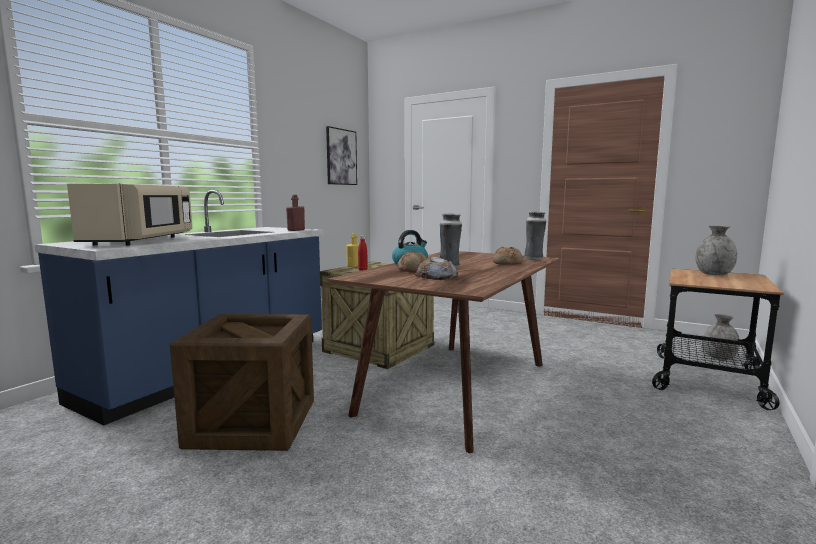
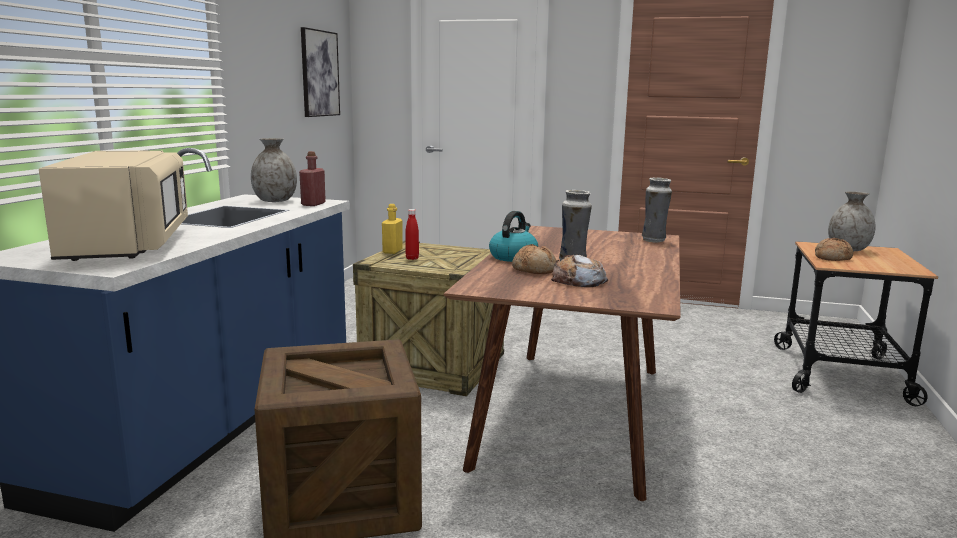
camera: 15 degrees left, 5 degrees up
bread [493,247,523,265] -> bread moved to [815,238,853,261]
grey vase [703,314,740,360] -> grey vase moved to [251,138,297,202]

